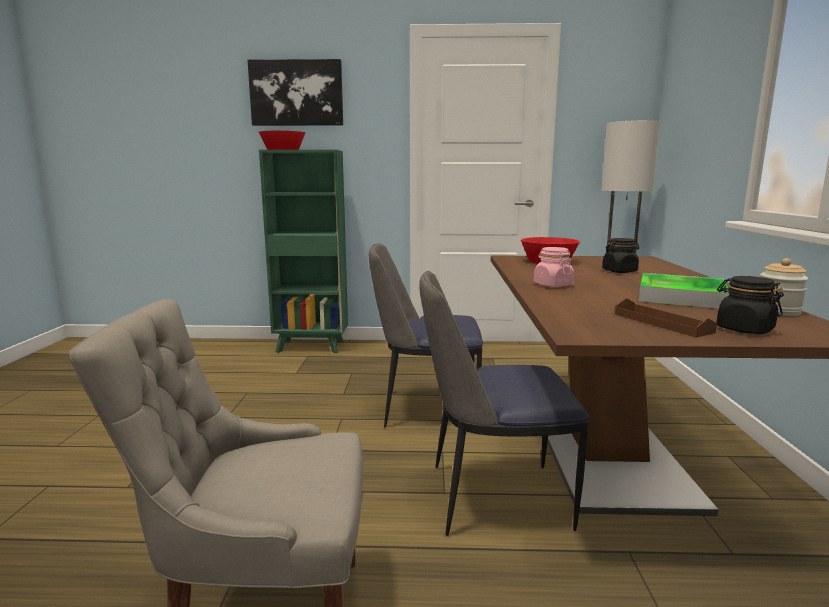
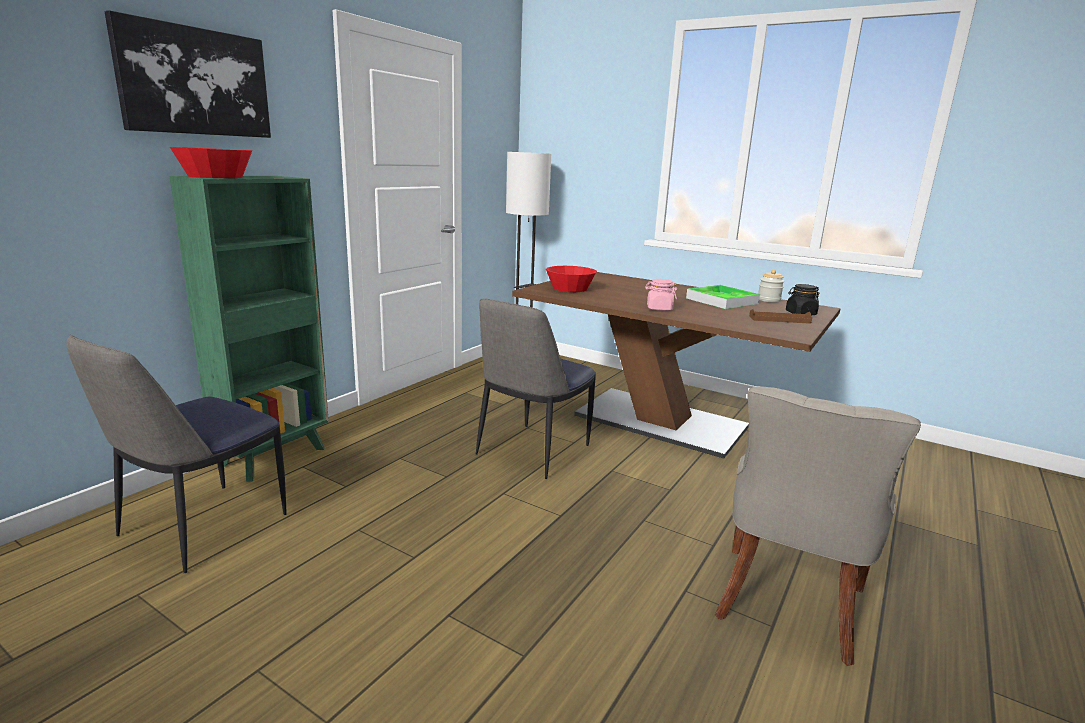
camera: 60 degrees left, 5 degrees up
chair [419,271,589,536] -> chair moved to [66,335,286,573]
black jar [602,238,639,273] -> none

